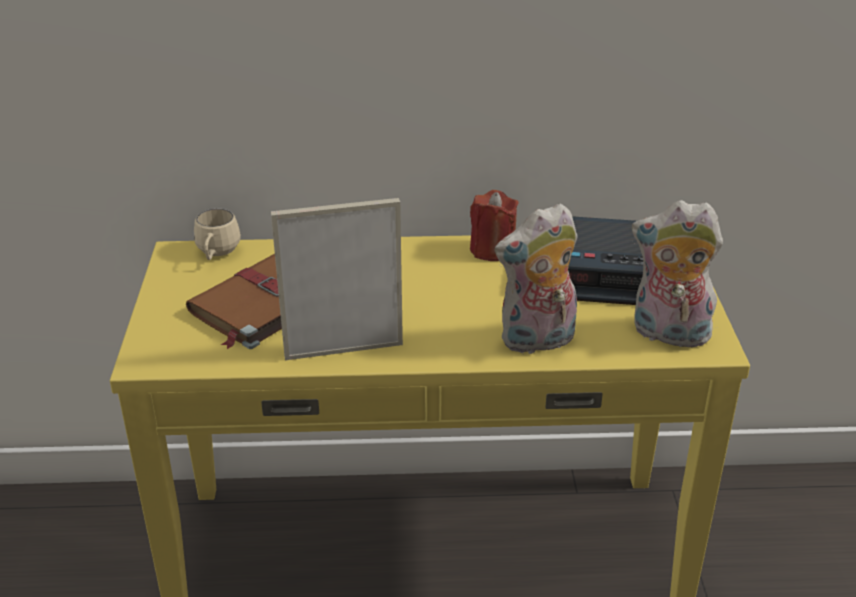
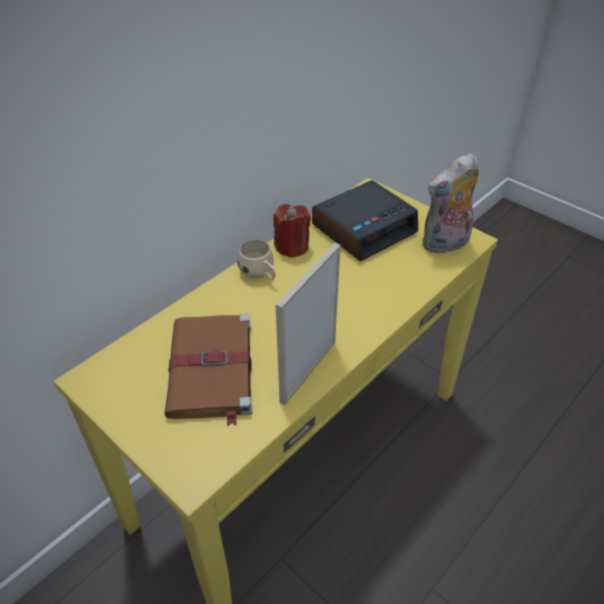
camera: 45 degrees left, 10 degrees up
beige mug [194,209,241,260] -> beige mug moved to [238,240,276,280]
plush toy [495,203,577,354] -> none

